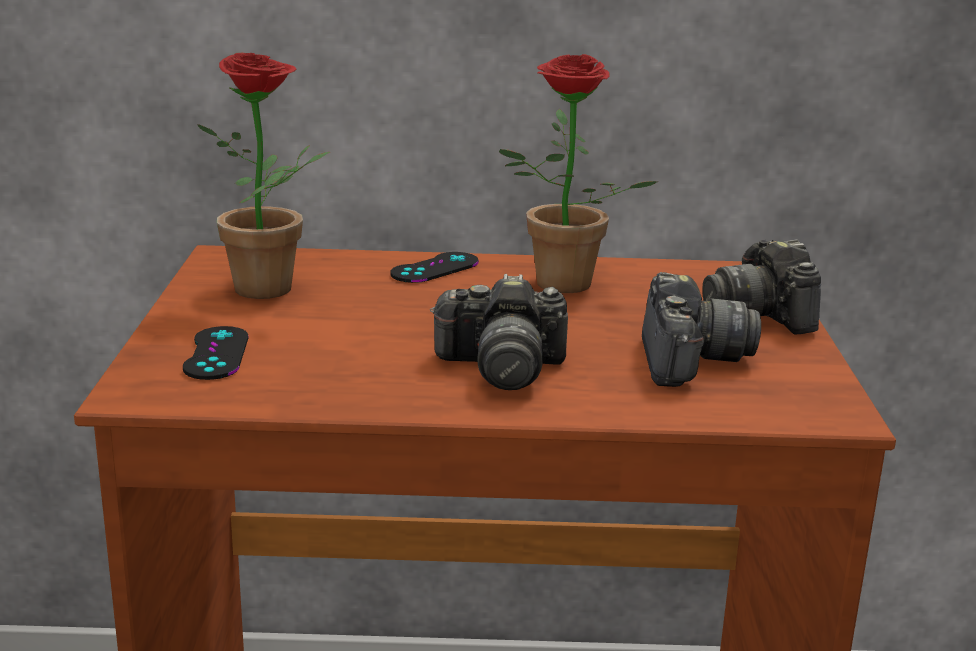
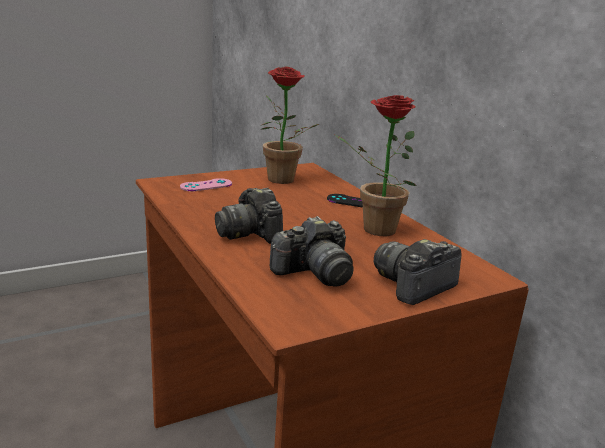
camera: 60 degrees right, 0 degrees up
black game controller [183,326,248,380] -> pink game controller [180,178,232,191]

